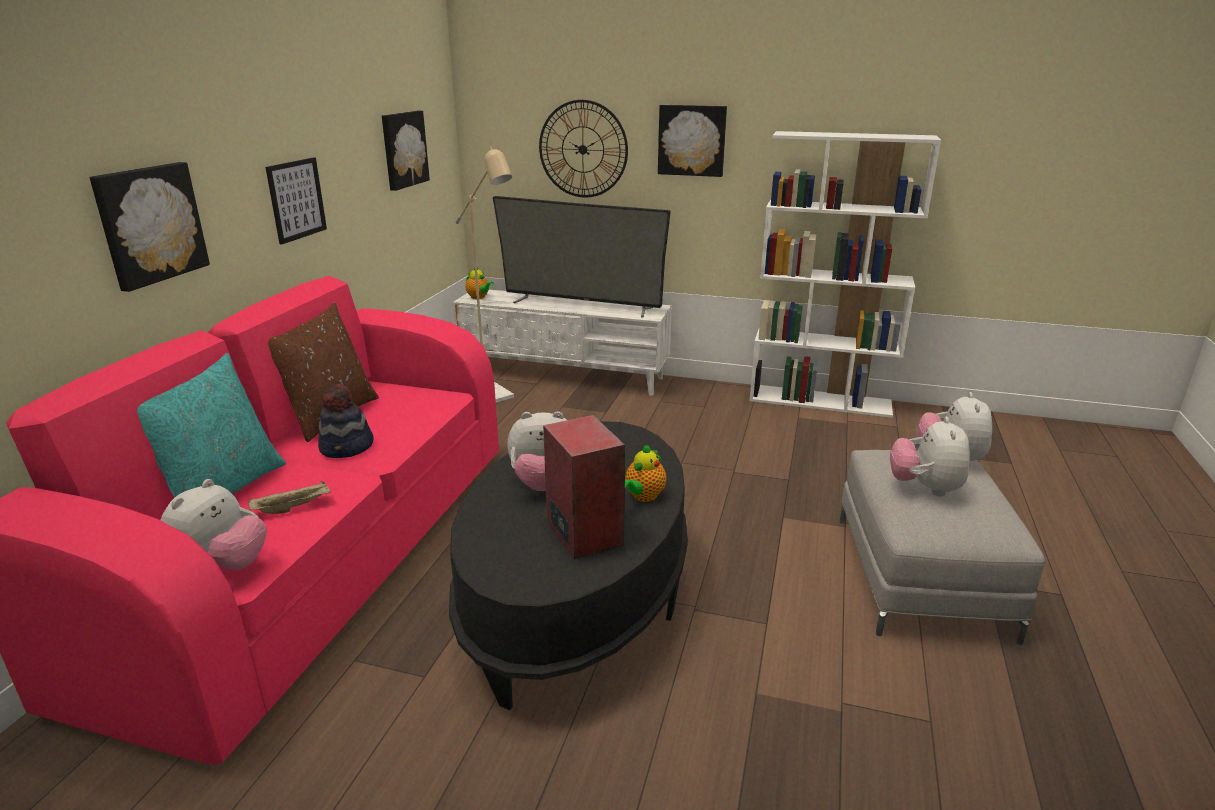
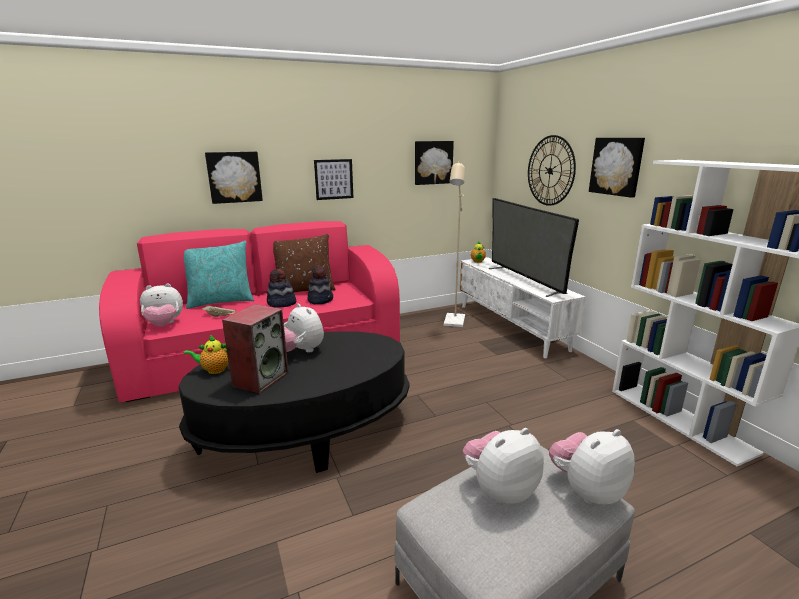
camera: 50 degrees right, 5 degrees down
teapot [625,444,666,502] -> teapot moved to [183,335,229,374]
none -> hat [307,266,333,304]

